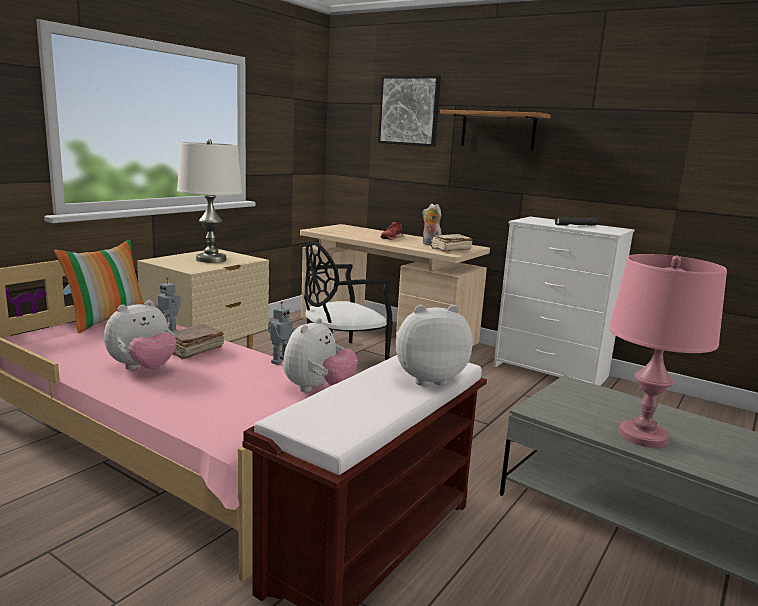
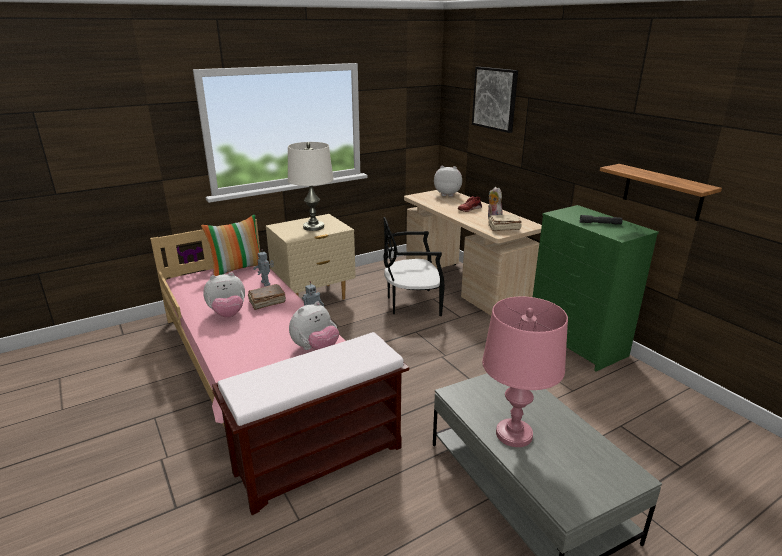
camera: 25 degrees right, 10 degrees up
plush toy [396,305,473,386] -> plush toy moved to [434,166,462,197]
shelf [440,110,550,150] -> shelf moved to [600,164,722,221]
white dresser [494,217,635,386] -> green dresser [533,205,659,371]

